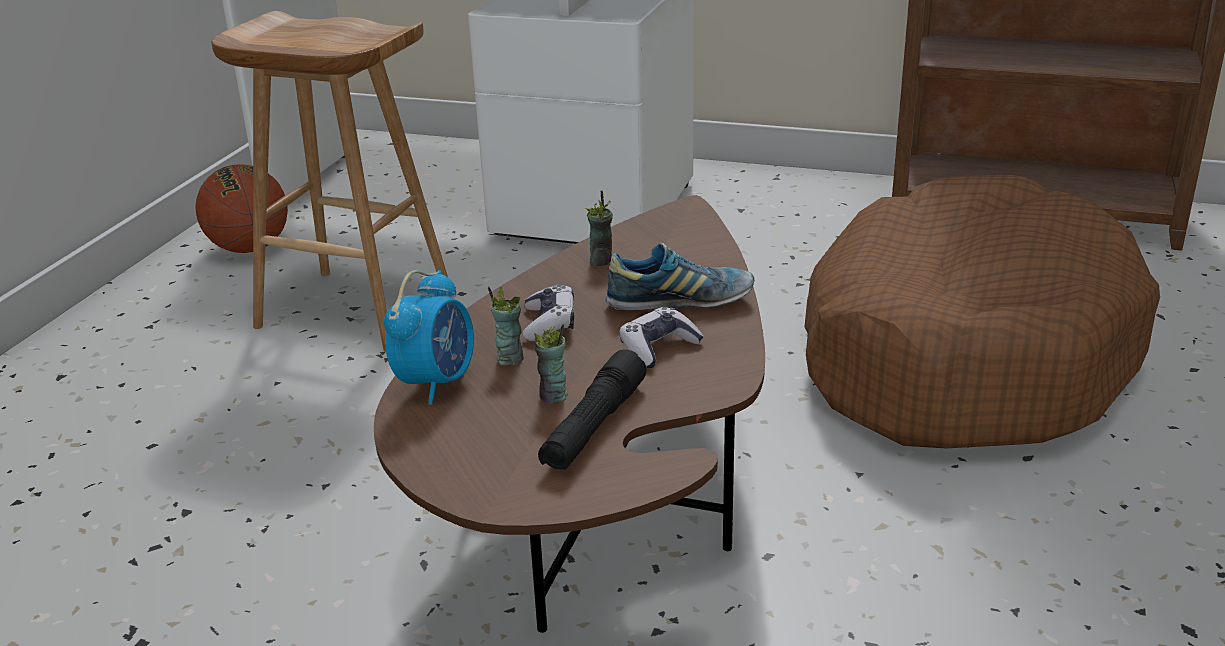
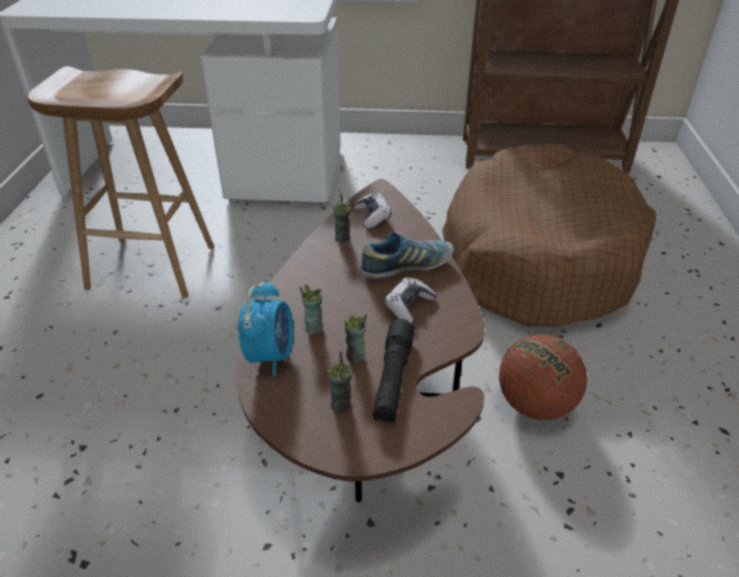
camera: 15 degrees left, 10 degrees up
basketball [195,164,288,253] -> basketball moved to [499,334,587,420]
game controller [523,284,574,341] -> game controller moved to [354,193,391,228]
none -> cup [326,351,352,413]

